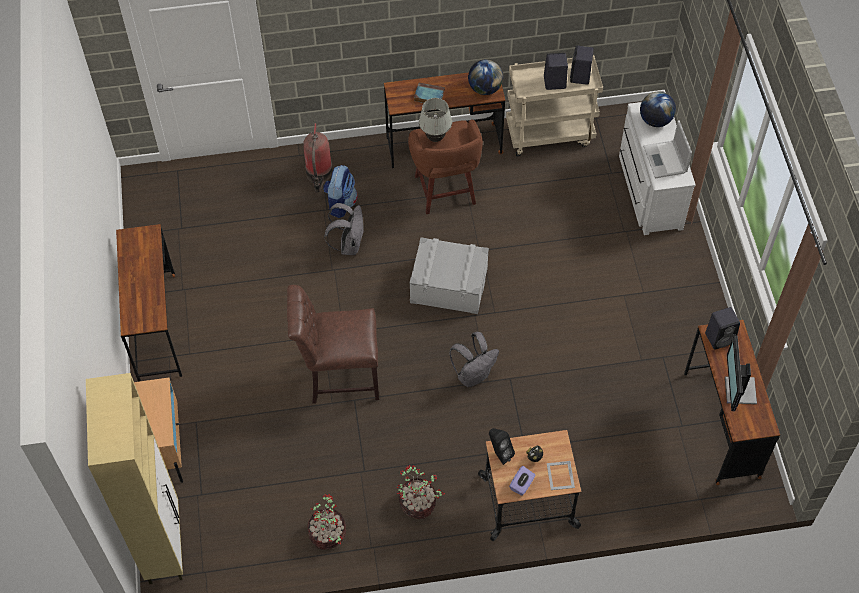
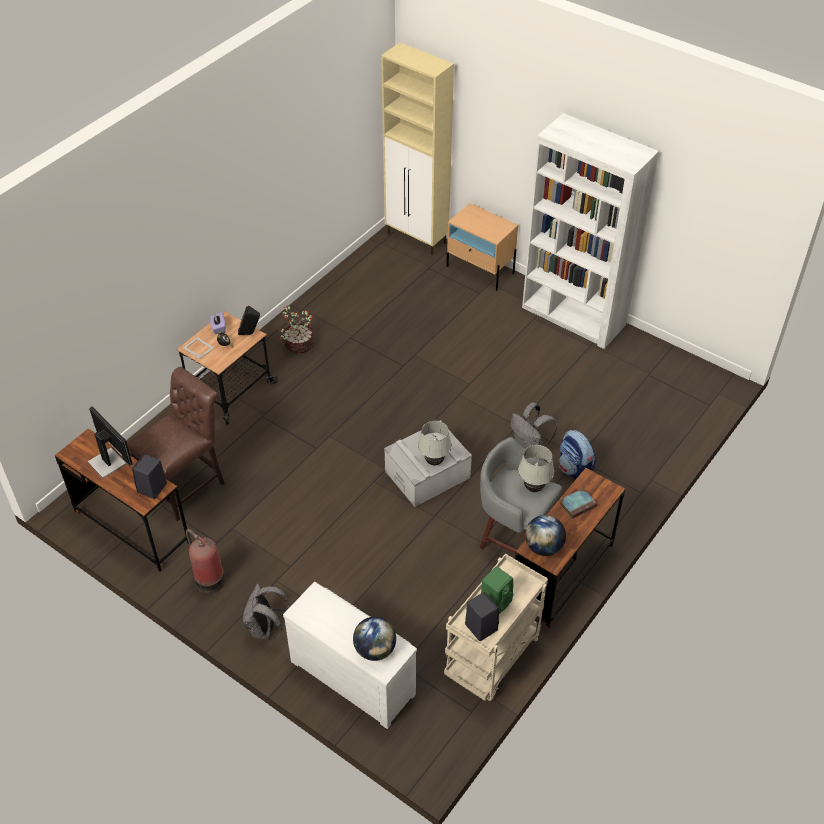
camera: 135 degrees right, 10 degrees down
brown desk [116,224,182,382] -> white bookcase [522,113,659,349]
brown chair [287,285,379,404] -> brown chair moved to [127,367,225,521]
fire extinguisher [303,123,333,193] -> fire extinguisher moved to [186,529,225,594]
potted plant [308,494,346,550] -> none
brown stool [408,119,483,214] -> grey stool [480,437,562,554]
grey backpack [449,332,499,387] -> grey backpack moved to [243,583,290,640]
black speaker [544,53,568,90] -> green speaker [481,566,513,614]
laptop [643,121,692,178] -> none
none -> white table lamp [418,421,452,466]

